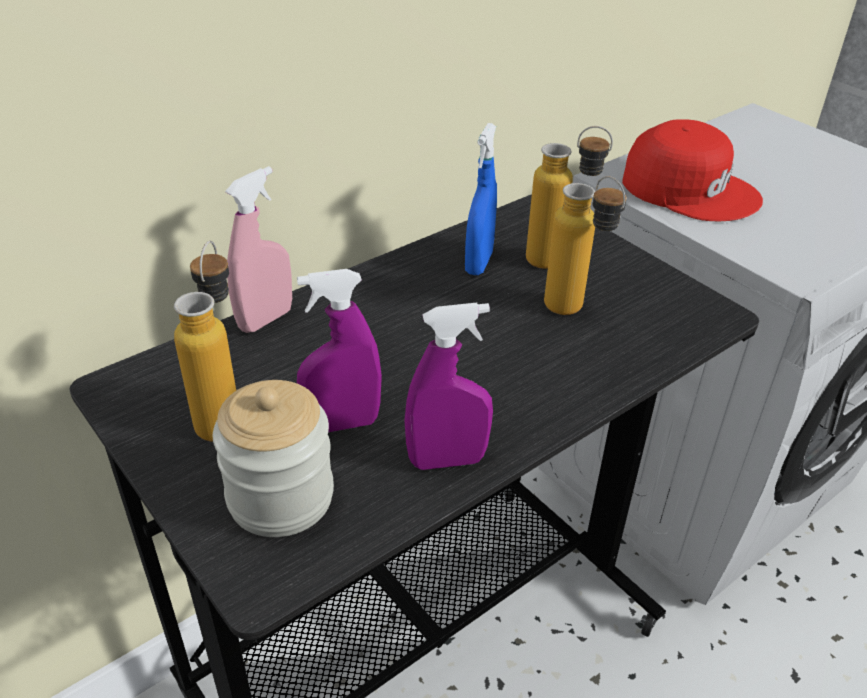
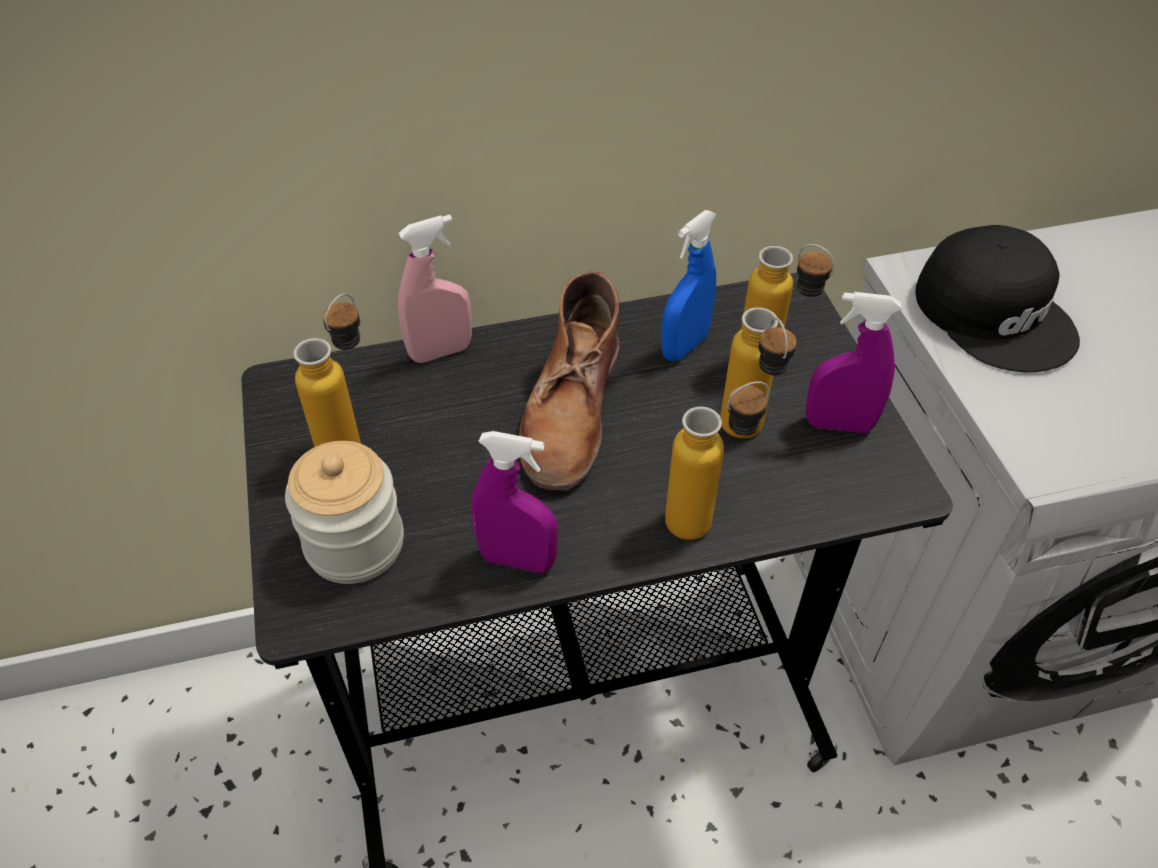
camera: 25 degrees right, 10 degrees up
purple spray bottle [297,269,382,432] -> purple spray bottle moved to [806,292,902,433]
red cap [622,120,763,221] -> black cap [915,225,1080,373]
none -> brown boot [519,271,620,491]
none -> bottle [665,381,769,540]

